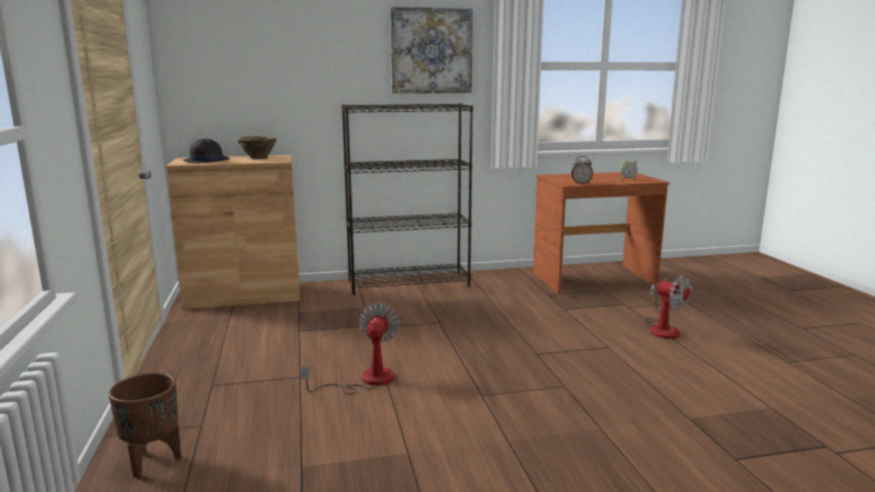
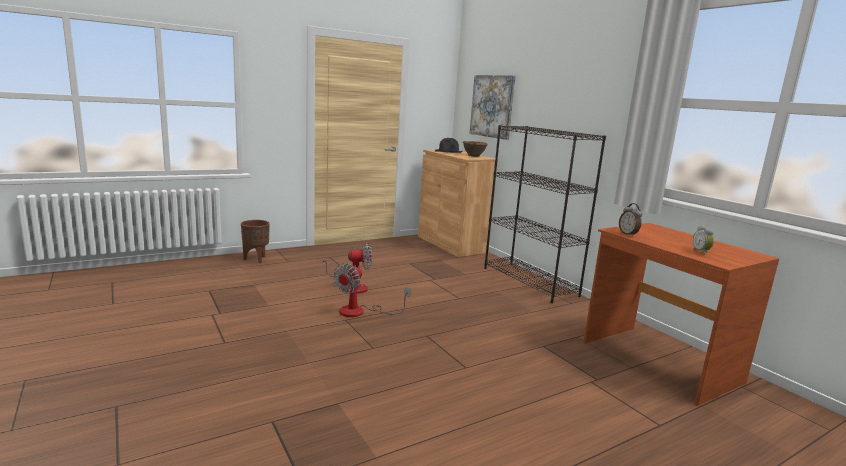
camera: 70 degrees right, 0 degrees up
picture [390,7,473,94] -> picture moved to [470,75,516,140]
fan [644,275,692,339] -> fan moved to [334,263,411,317]

